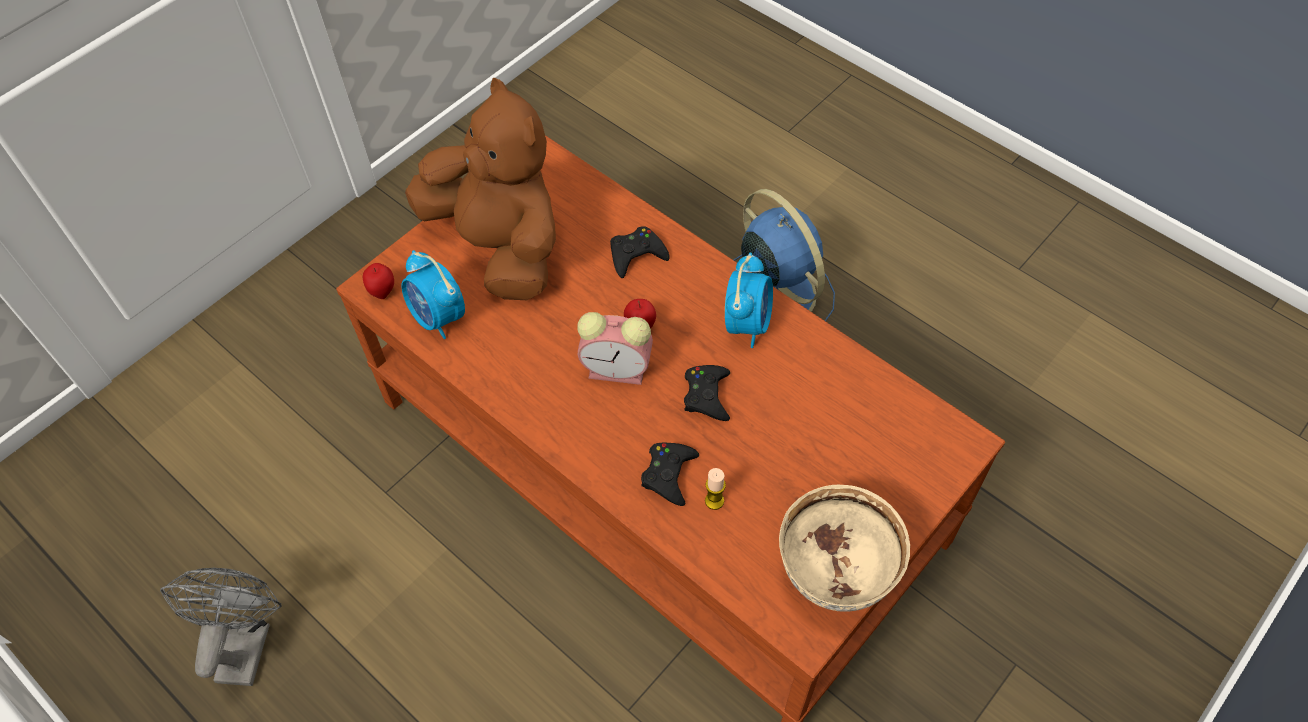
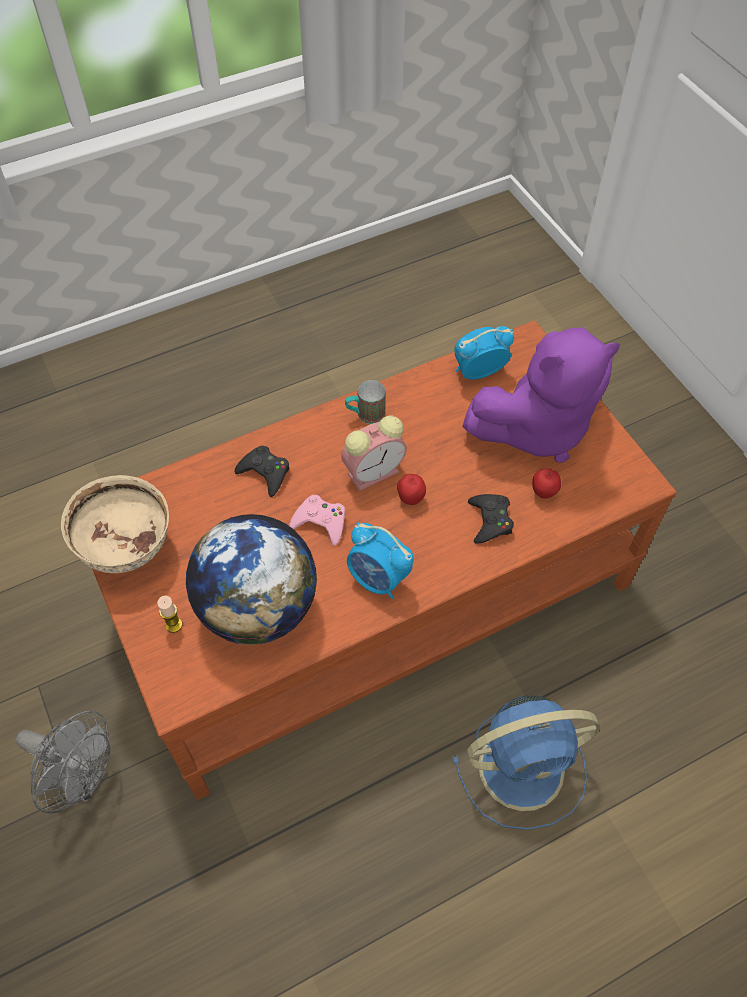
camera: 110 degrees right, 0 degrees up
grey fan [160,568,282,686] -> grey fan moved to [16,711,110,814]
apple [363,263,394,299] -> apple moved to [532,468,561,499]
brown plush toy [405,78,556,300] -> purple plush toy [462,327,620,463]
alarm clock [577,312,653,385] -> alarm clock turned 150 degrees counterclockwise [341,415,407,491]
black game controller [684,365,730,421] -> pink game controller [289,495,345,546]
candle [705,468,726,510] -> candle moved to [157,595,183,633]
none -> globe [186,514,317,645]
none -> mug [345,380,386,424]

